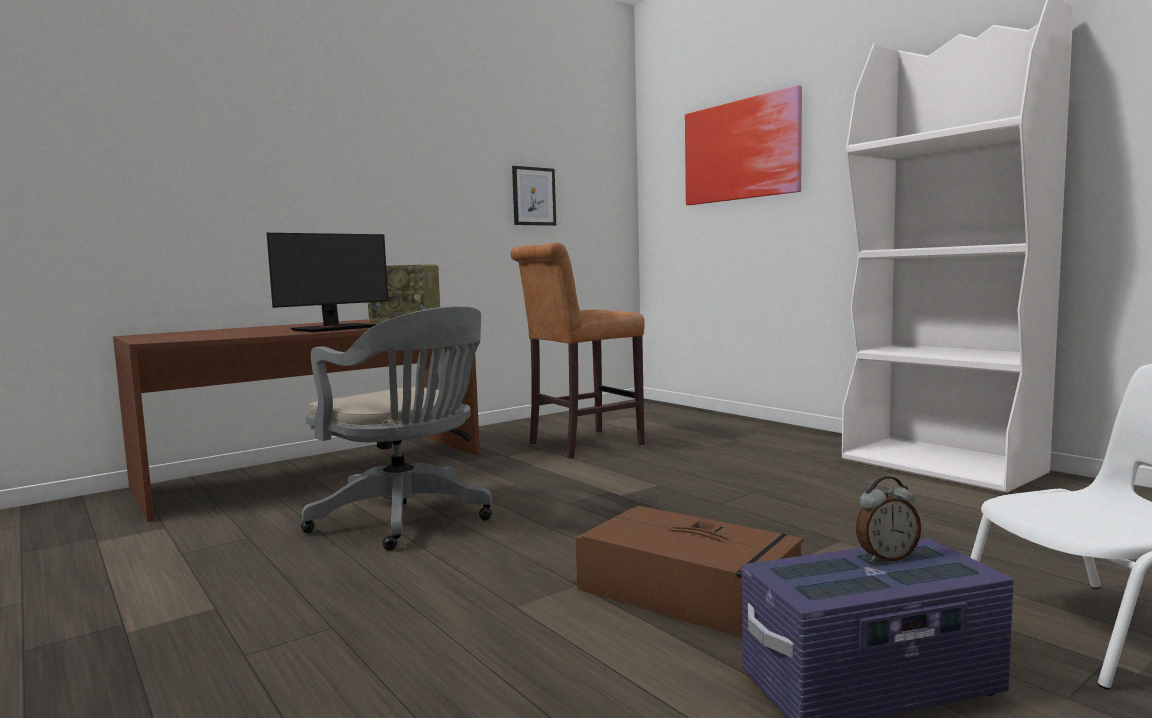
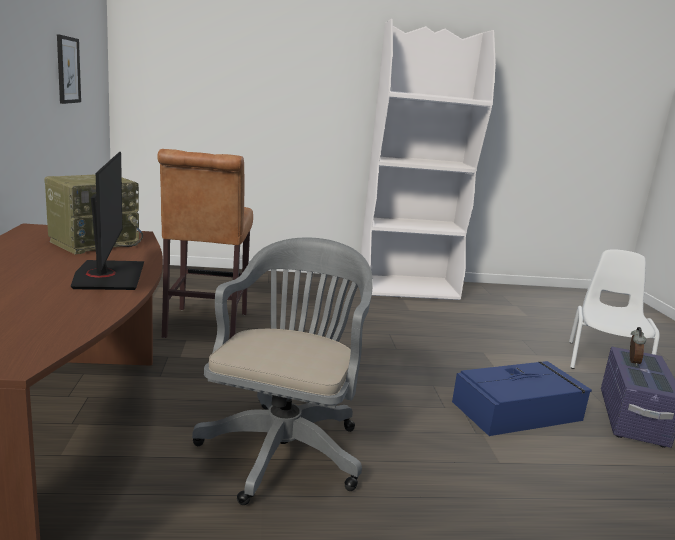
camera: 60 degrees left, 10 degrees up
grey office chair [301,306,492,550] -> grey office chair turned 60 degrees counterclockwise [192,237,373,505]
brown storage box [576,506,803,638] -> blue storage box [452,361,592,436]
picture [685,85,802,205] -> none

